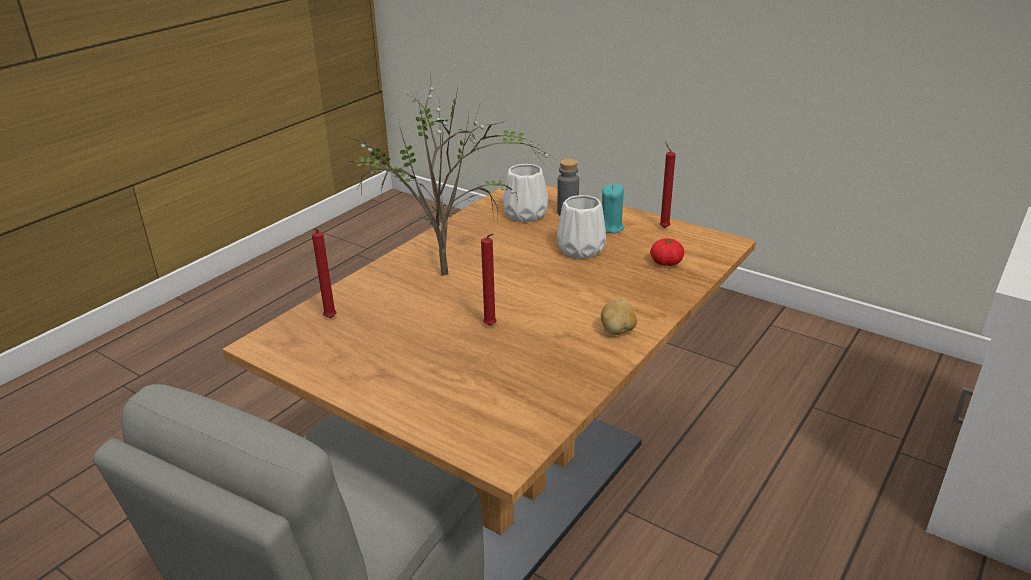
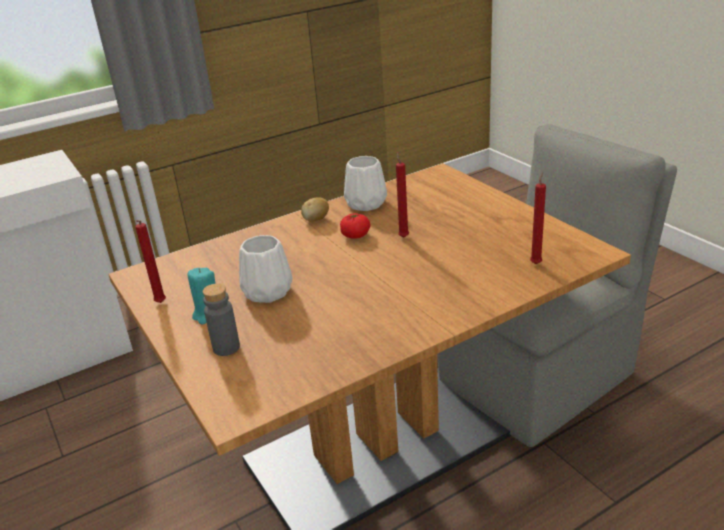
camera: 155 degrees left, 0 degrees up
potted plant [336,86,554,276] -> none
white vase [503,164,548,222] -> white vase moved to [344,156,387,211]
tomato [650,238,684,266] -> tomato moved to [340,213,370,239]

